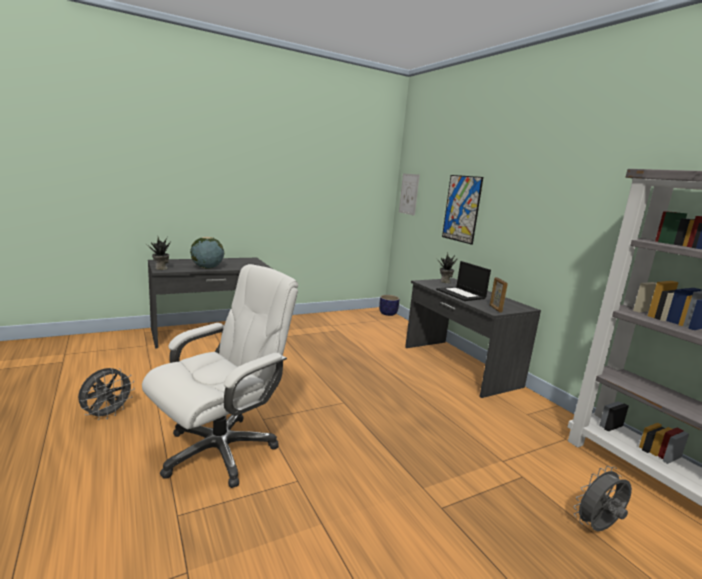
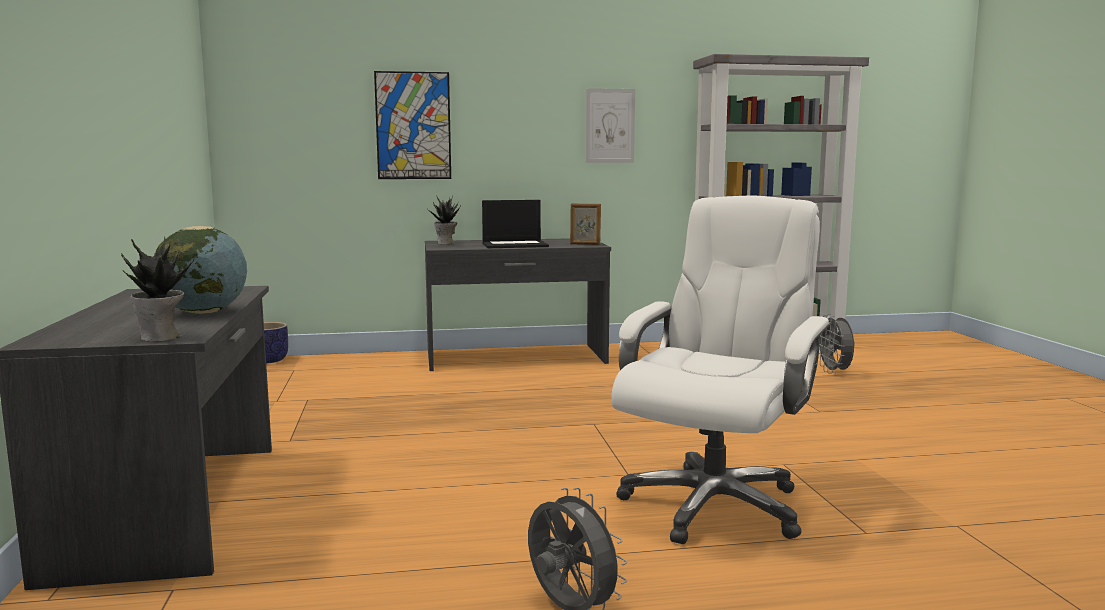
camera: 70 degrees left, 5 degrees down
white office chair [142,264,298,488] -> white office chair turned 60 degrees clockwise [611,196,830,544]
picture [399,173,420,216] -> picture moved to [586,88,635,163]

